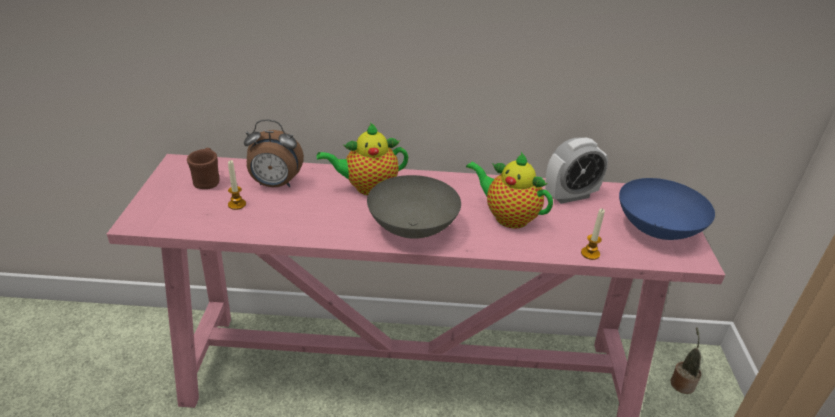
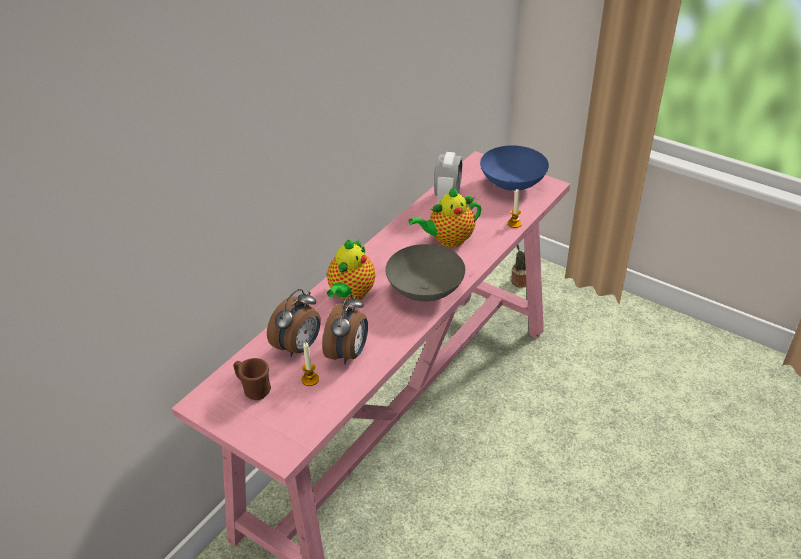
camera: 55 degrees left, 5 degrees up
none -> alarm clock [322,294,368,364]

